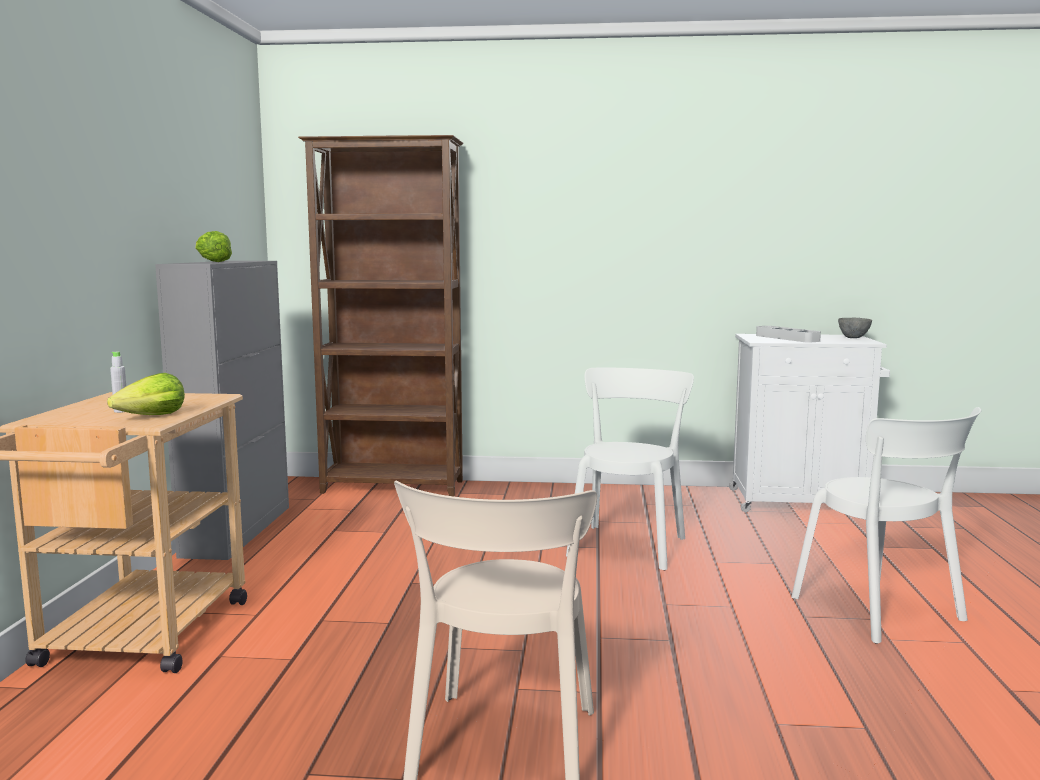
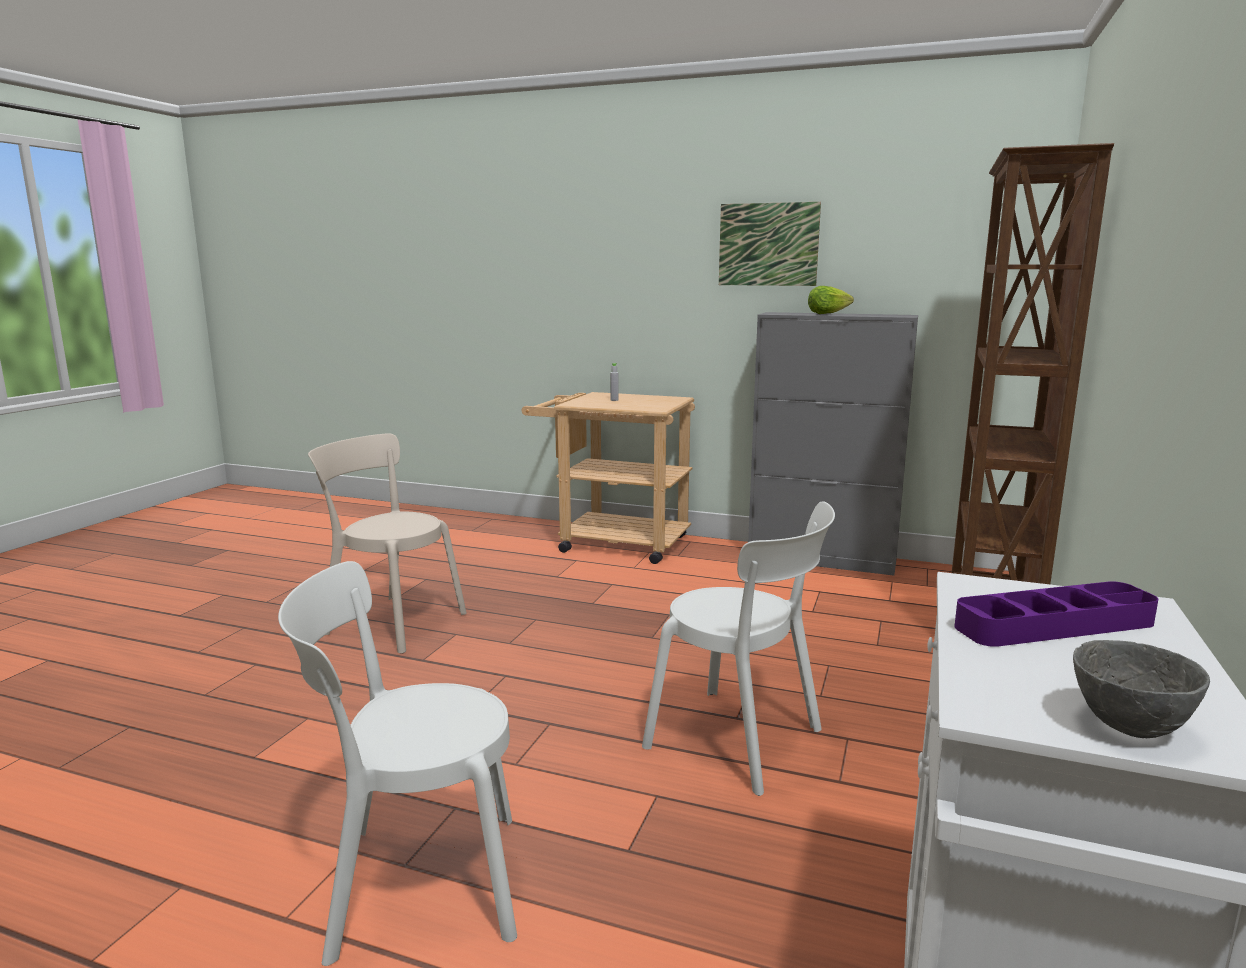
camera: 105 degrees right, 5 degrees up
lettuce [107,373,185,415] -> none
grey tray [756,326,821,343] -> purple tray [954,581,1158,647]
none -> picture [719,202,821,286]

